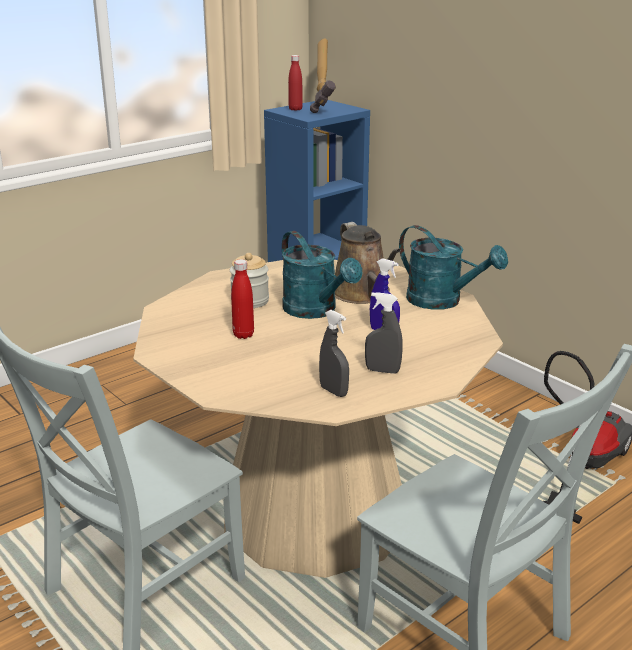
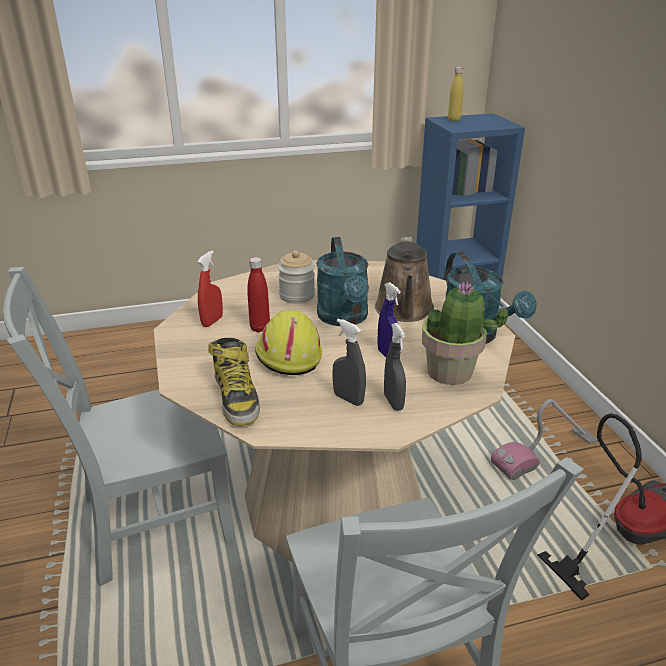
camera: 25 degrees right, 5 degrees up
red bottle [288,55,303,111] -> yellow bottle [448,67,464,121]
hammer [310,39,336,113] -> none
grey spray bottle [319,310,349,397] -> grey spray bottle moved to [384,323,406,411]
none -> red spray bottle [197,251,223,327]
none -> boot [208,338,260,426]
none -> yellow hard hat [255,310,322,375]
none -> potted plant [422,281,508,385]
none -> vacuum cleaner [491,399,598,480]

